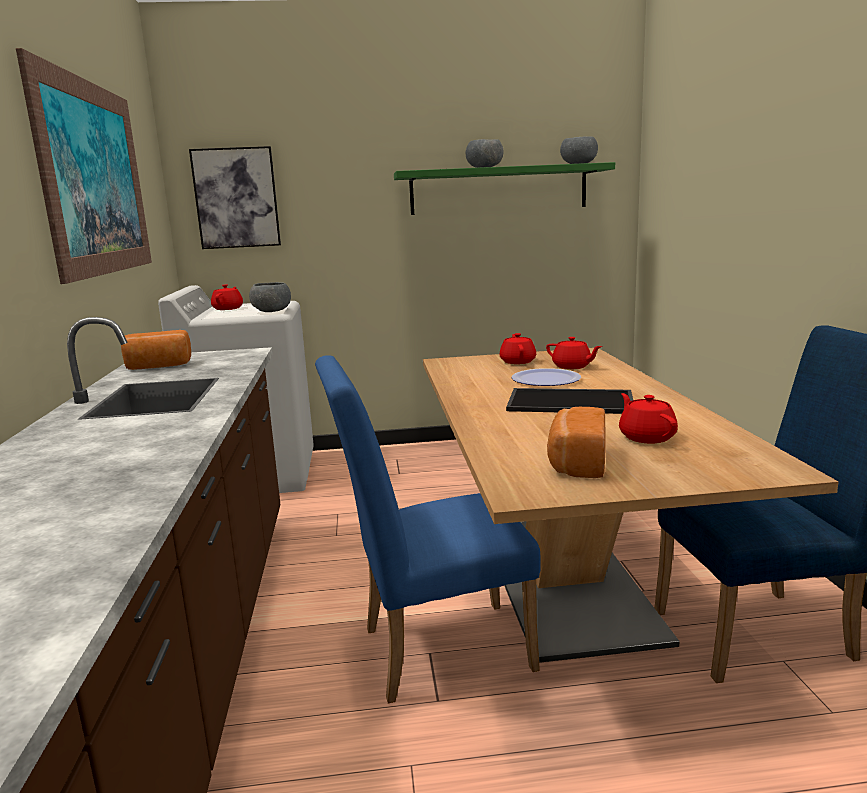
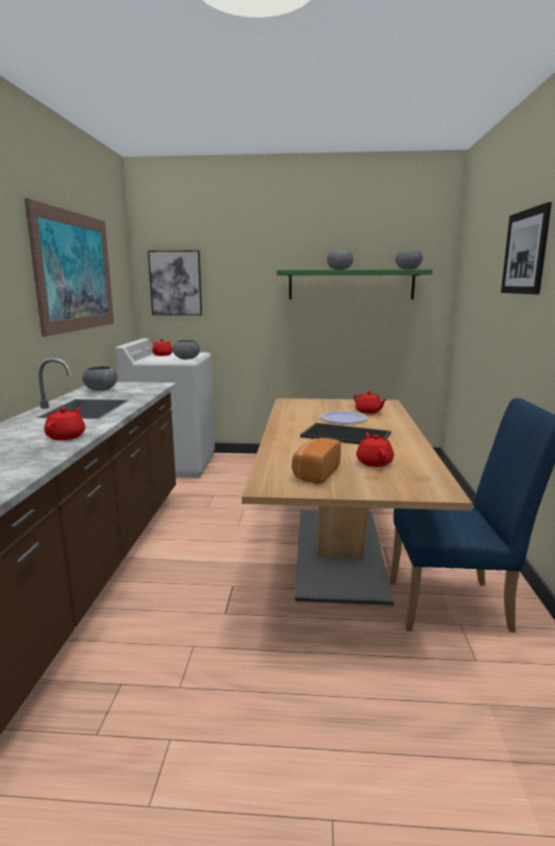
camera: 10 degrees right, 0 degrees up
bread [121,330,191,370] -> grey bowl [82,366,118,391]
blue chair [315,355,541,703] -> none
red teapot [500,333,536,364] -> red teapot moved to [44,407,85,440]
none -> picture [501,202,552,294]

